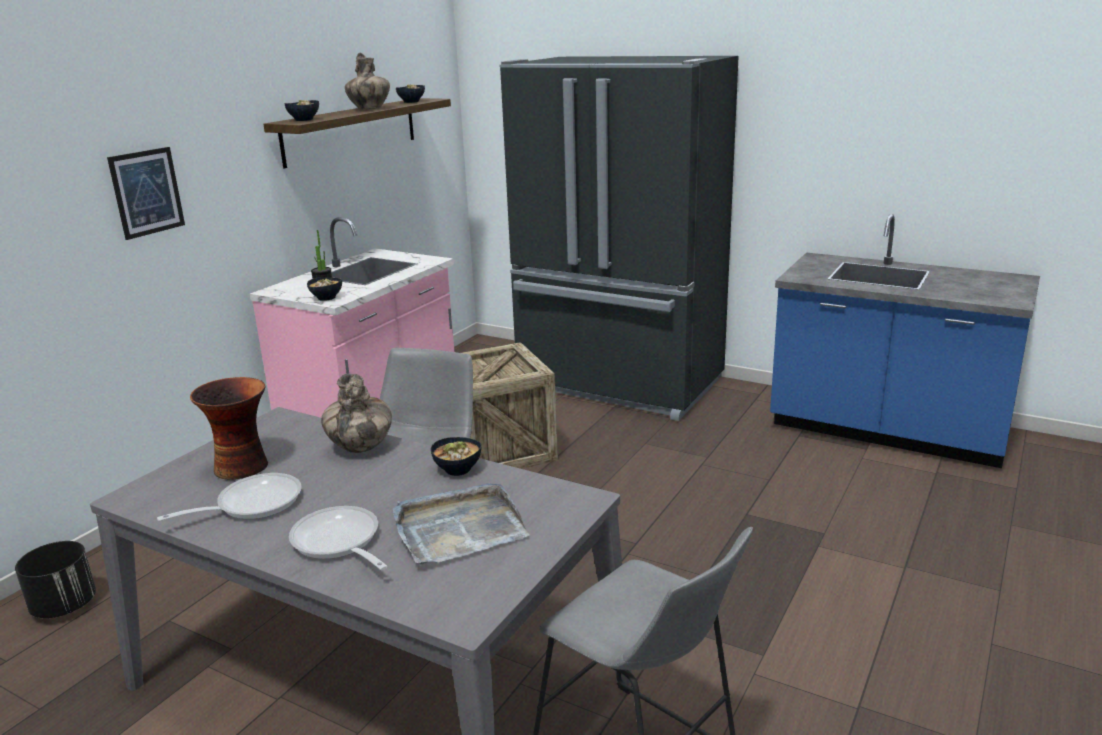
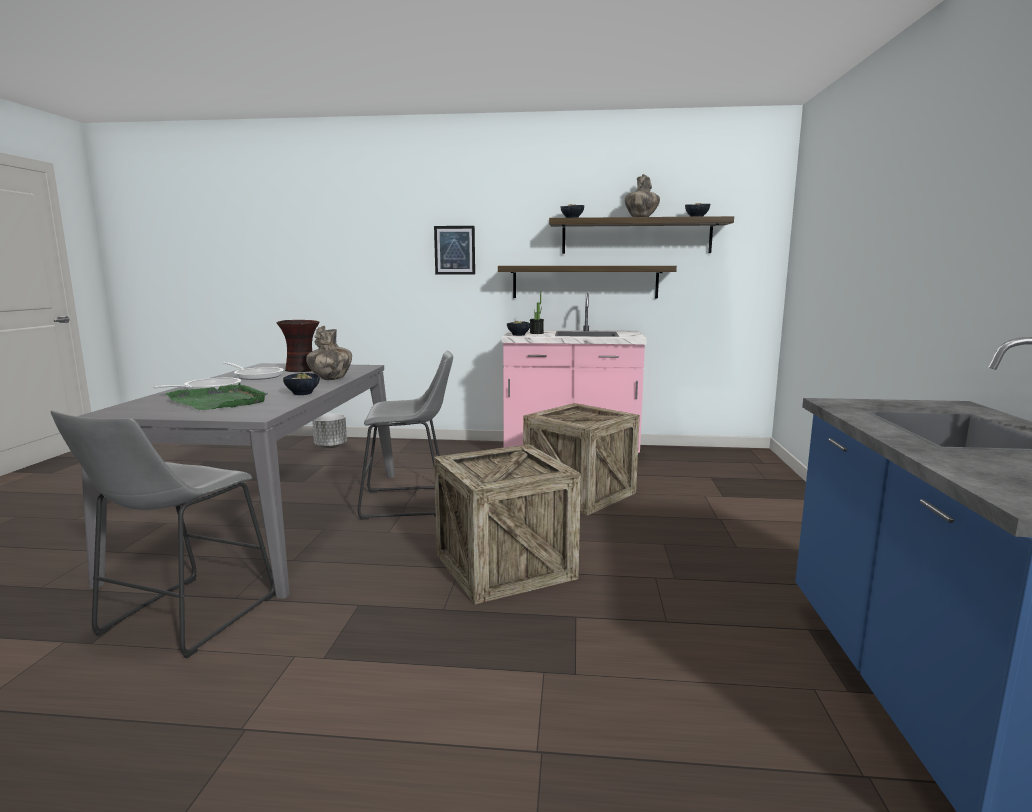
camera: 65 degrees right, 10 degrees down
black planter [15,541,96,618] -> white planter [312,413,347,448]
grey tray [393,483,530,565] -> green tray [165,383,268,410]
black fridge [499,56,739,421] -> none
none -> crate [434,444,581,604]
none -> shelf [498,266,677,299]

